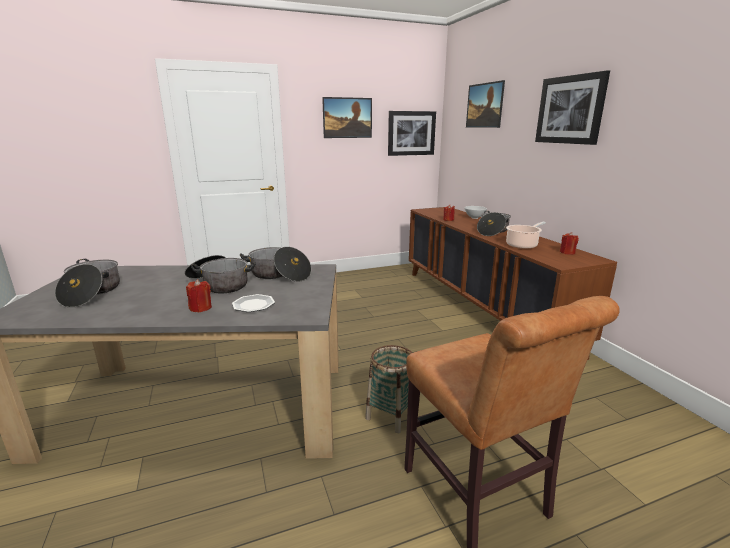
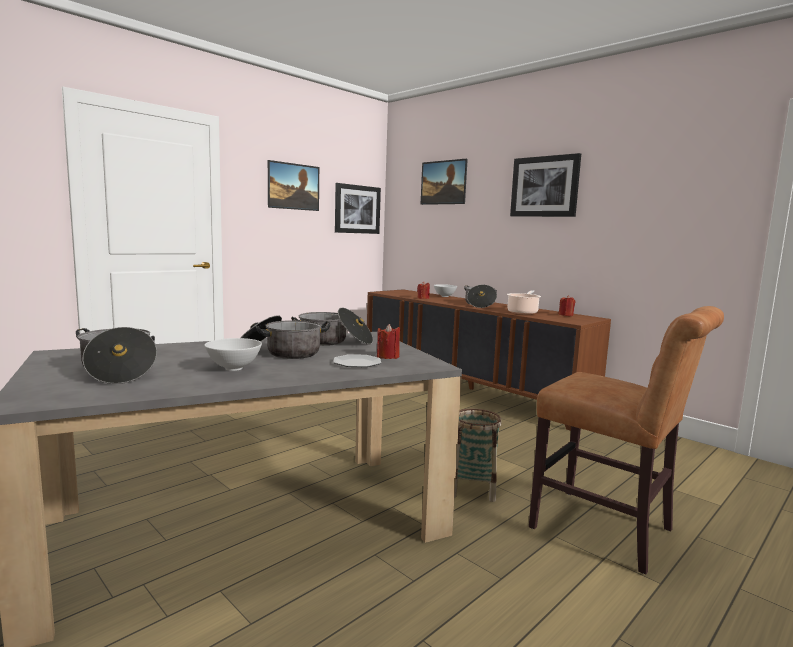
camera: 25 degrees left, 10 degrees down
red candle [186,279,212,312] -> red candle moved to [377,324,400,359]
none -> white bowl [204,338,262,371]

